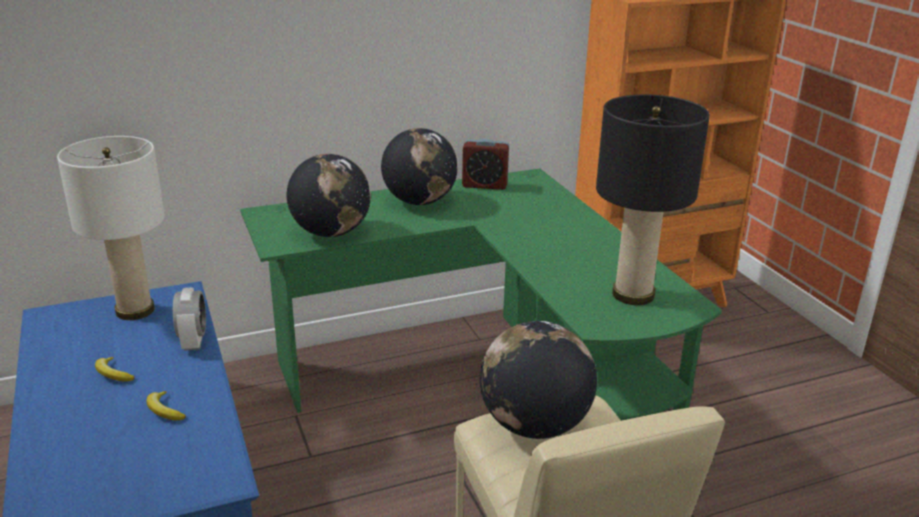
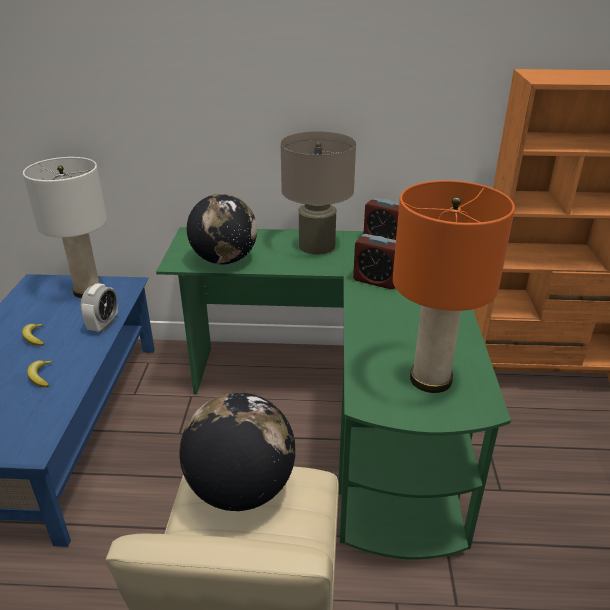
camera: 25 degrees right, 5 degrees up
globe [381,128,458,205] -> beige table lamp [280,132,356,255]
black table lamp [596,94,710,305] -> orange table lamp [393,180,515,393]
none -> alarm clock [353,234,396,289]

